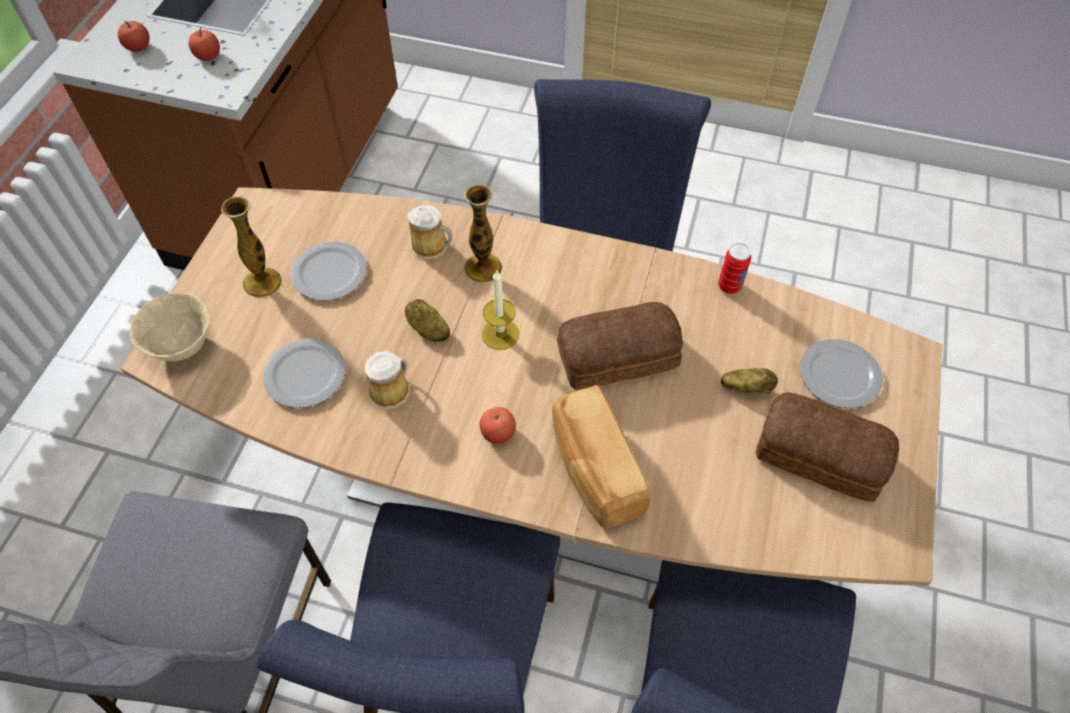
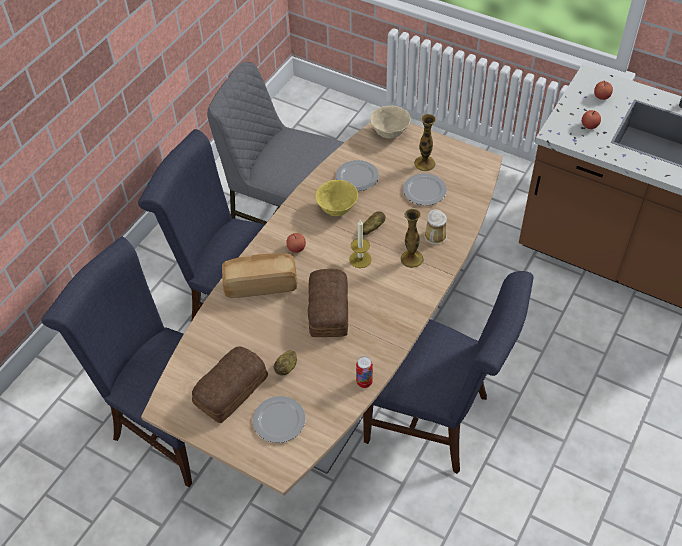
camera: 105 degrees right, 5 degrees down
mug [365,351,410,409] -> yellow bowl [315,180,358,216]

